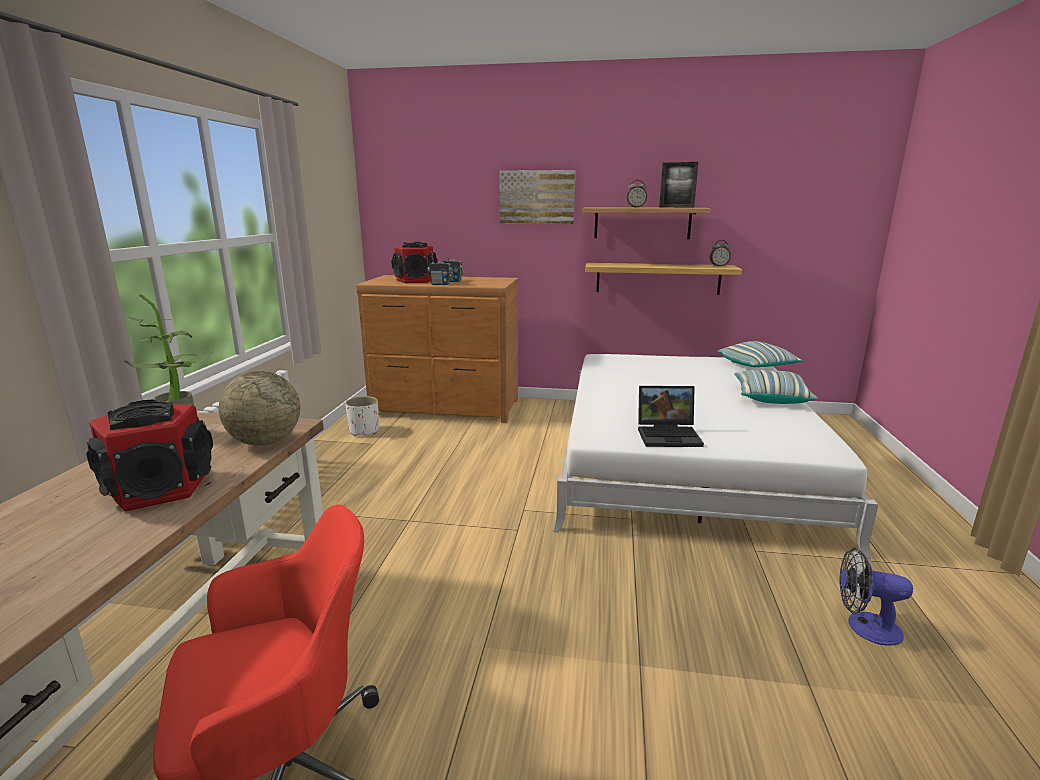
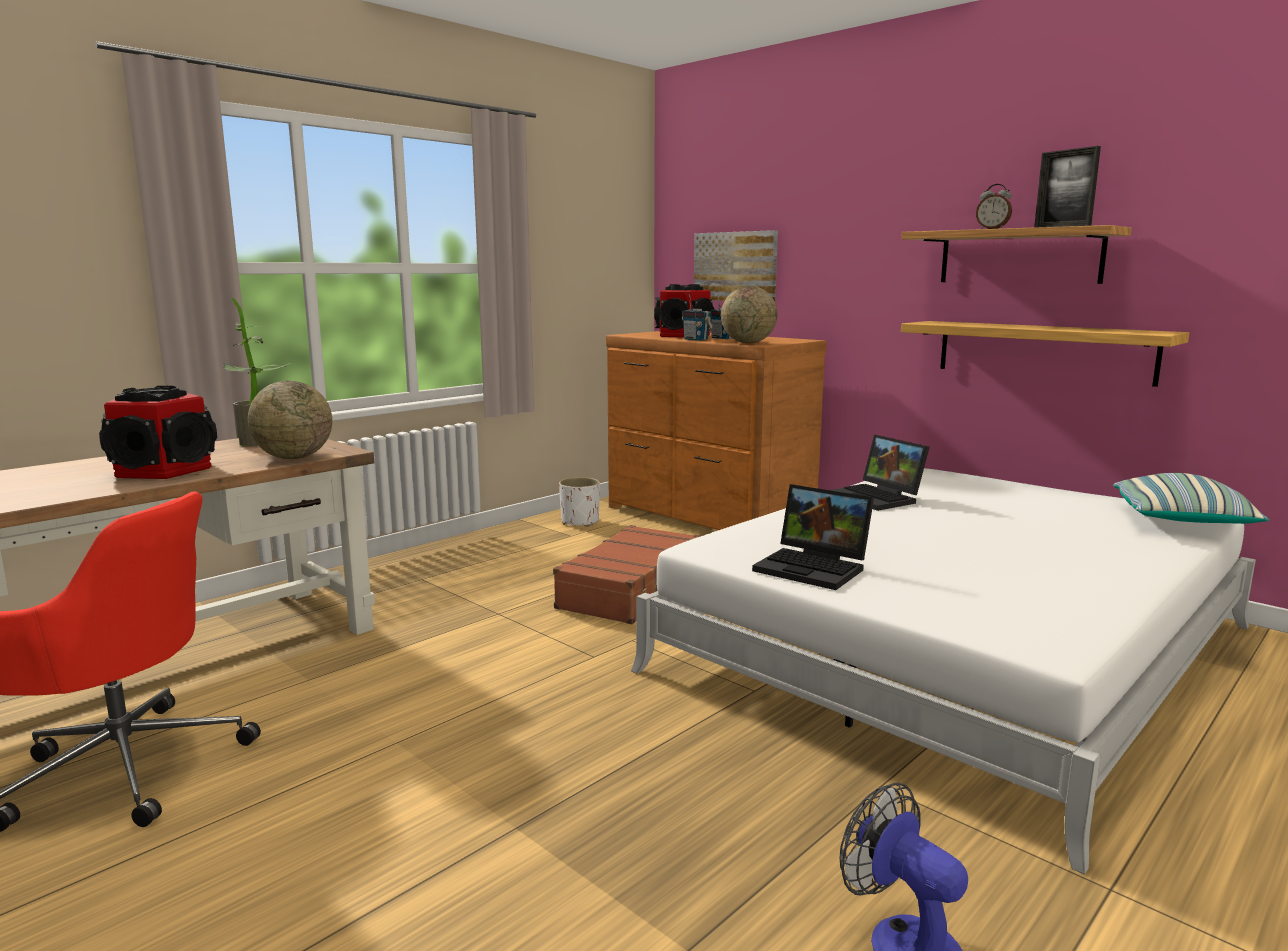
camera: 35 degrees right, 5 degrees down
picture [499,170,575,224] -> picture moved to [694,230,778,301]
alarm clock [710,240,731,267] -> none
pillow [734,370,818,404] -> none
none -> brown suitcase [553,525,701,624]
none -> globe [721,286,778,343]
none -> laptop [830,434,930,511]

